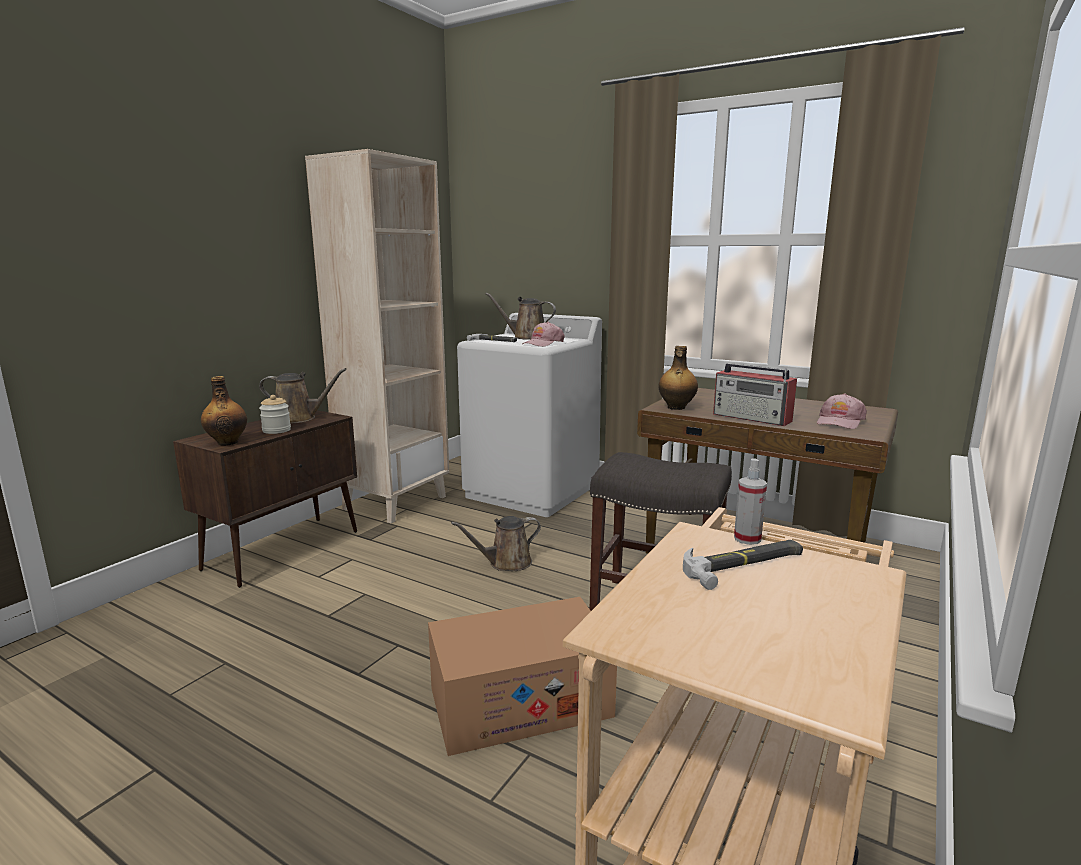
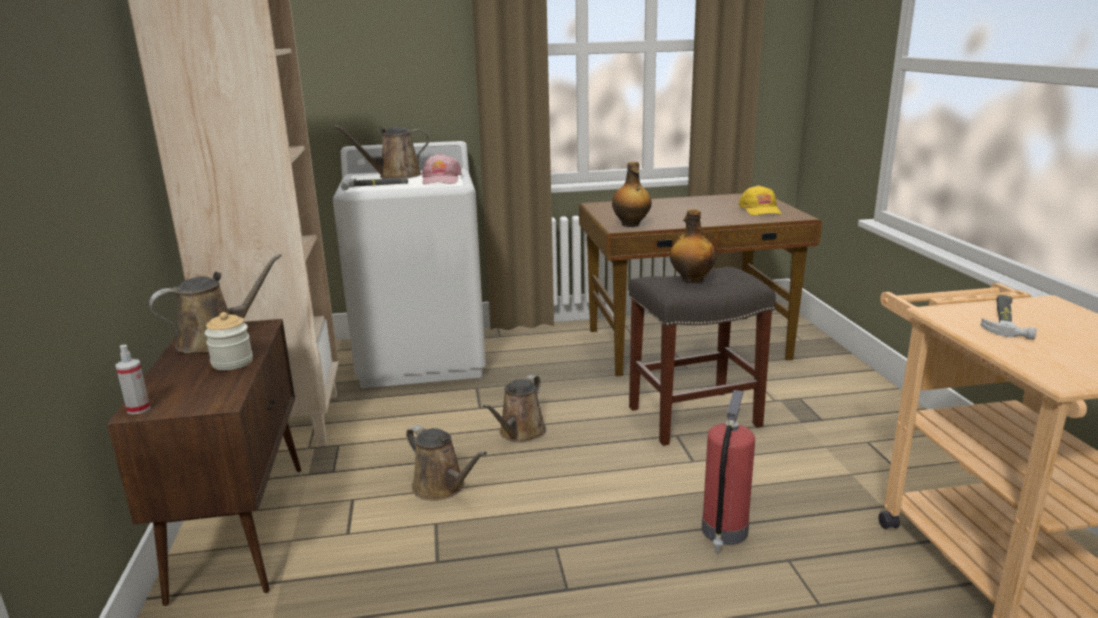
camera: 40 degrees left, 5 degrees up
bottle [201,376,247,446] -> bottle moved to [670,209,716,283]
cardboard box [428,597,617,756] -> fire extinguisher [702,390,755,553]
radio [713,363,797,426] -> none
spray bottle [734,458,767,545] -> spray bottle moved to [115,345,151,415]
pink cap [817,393,867,429] -> yellow cap [739,185,782,216]
none -> brown watering can [406,425,487,501]

